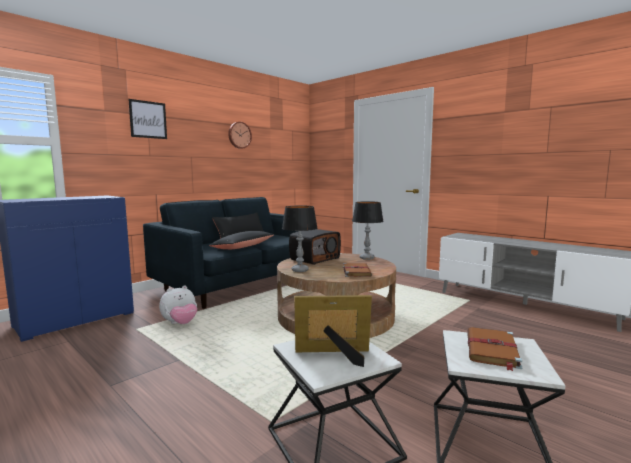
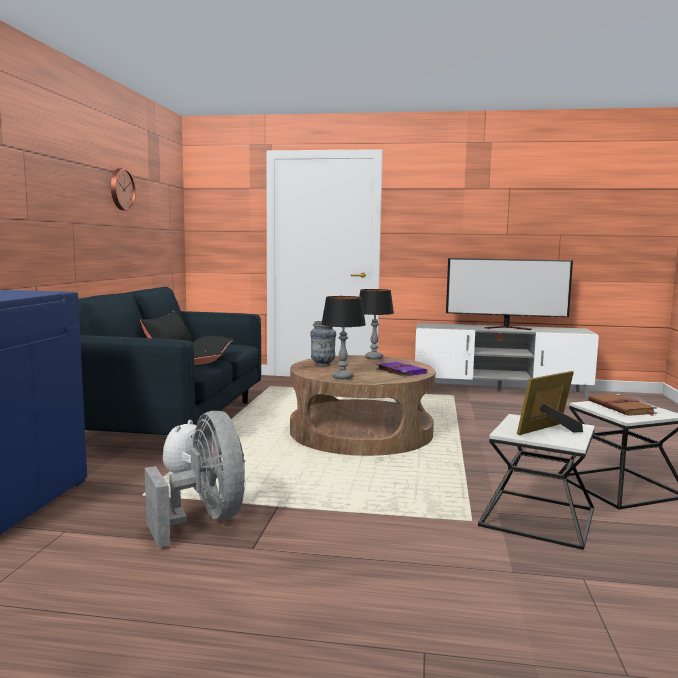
camera: 35 degrees left, 0 degrees up
picture [128,99,167,139] -> none
radio [289,229,341,265] -> vase [310,321,336,366]
brown book [343,263,372,277] -> purple book [376,362,427,377]
none -> grey fan [145,411,245,548]
none -> television [446,258,573,330]

